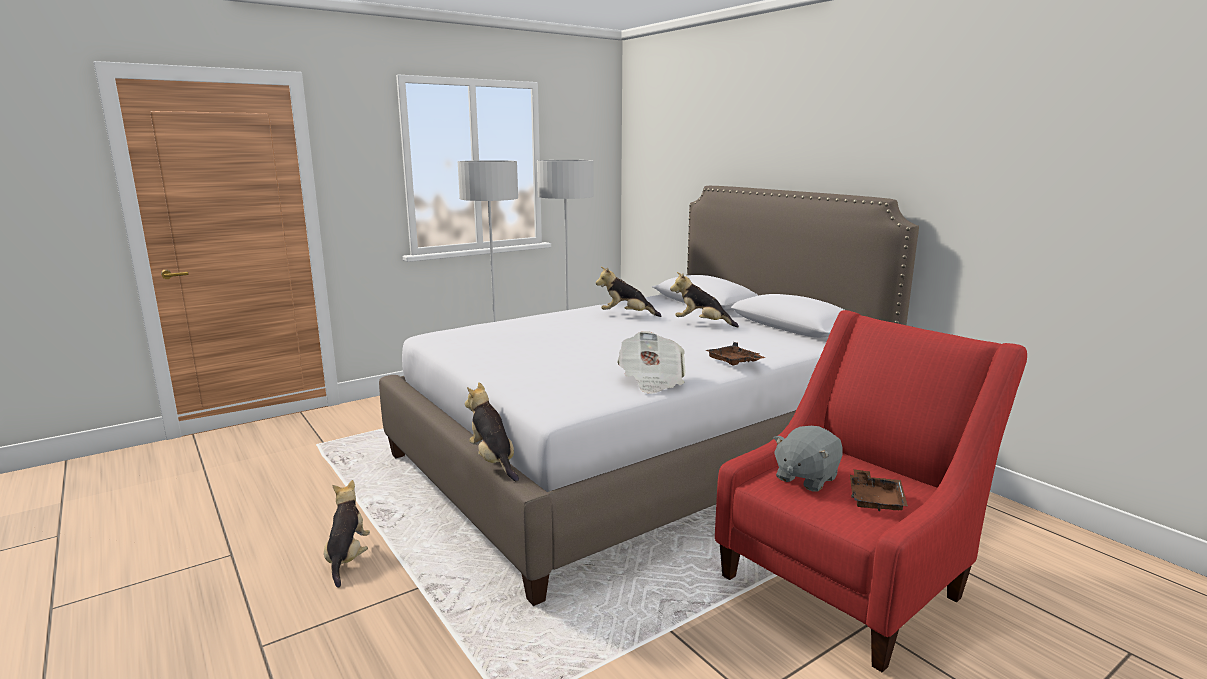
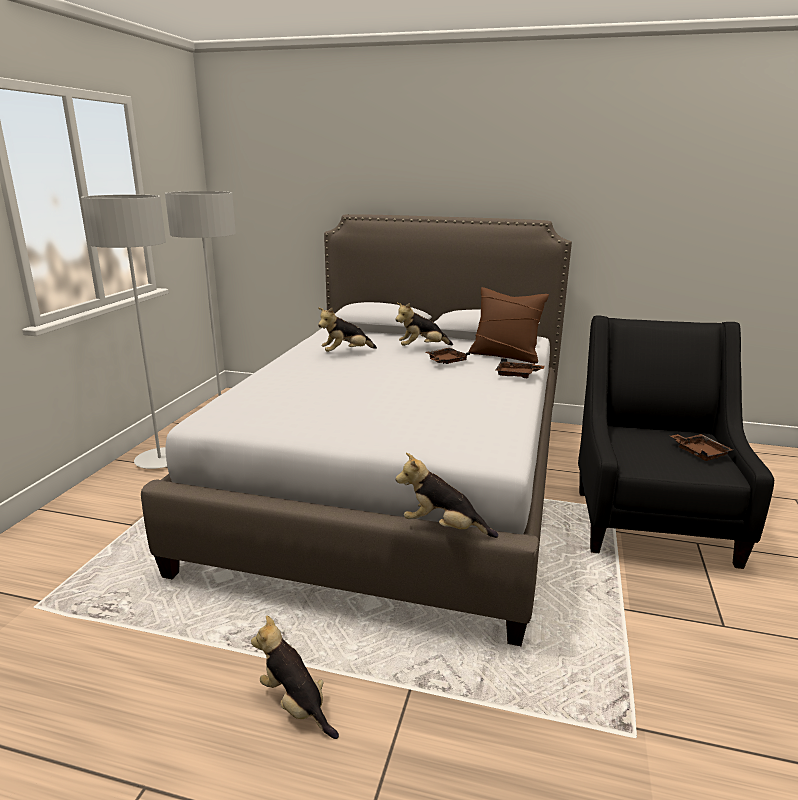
camera: 40 degrees left, 5 degrees up
newspaper [617,331,685,394] -> none
red armchair [715,310,1027,673] -> black armchair [578,315,774,569]
grey plush toy [773,426,843,491] -> none
none -> brown tray [426,348,470,364]
none -> brown pillow [469,287,549,363]

